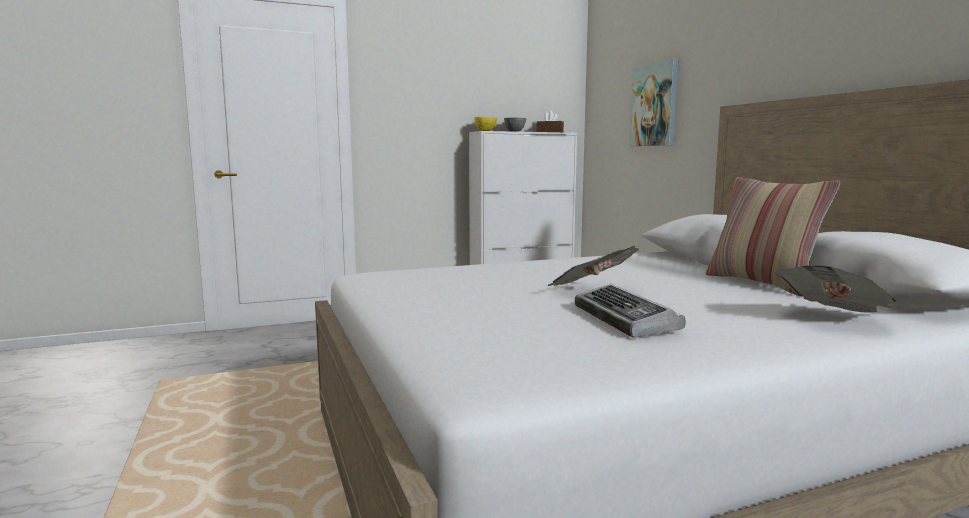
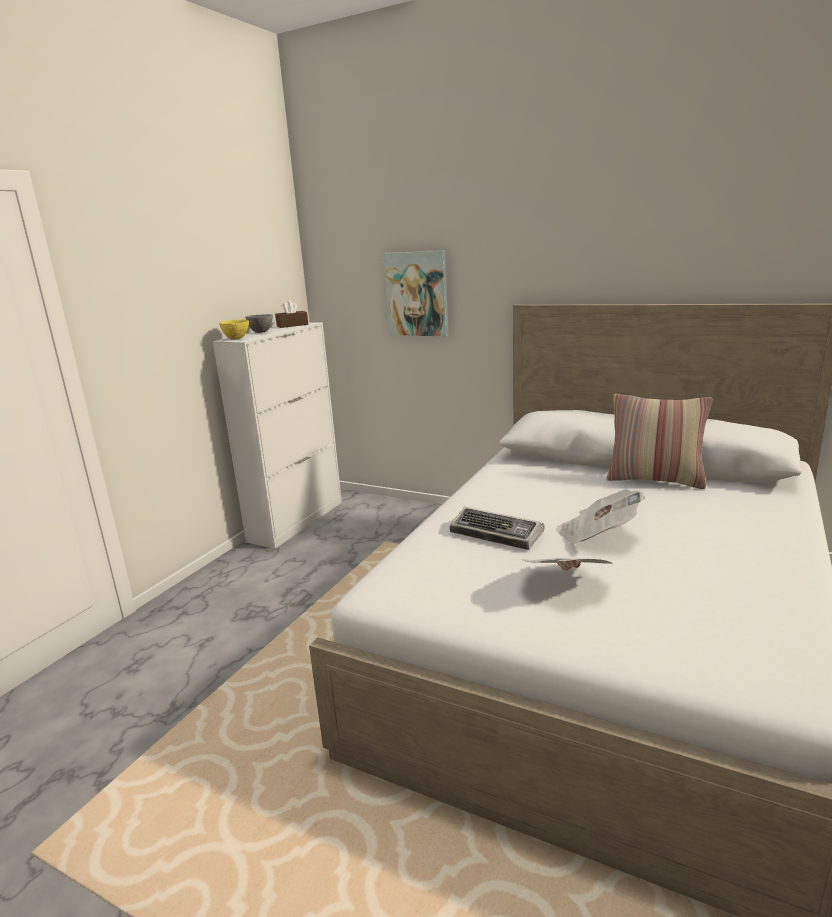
camera: 40 degrees left, 10 degrees up
keyboard [575,284,686,338] -> keyboard moved to [450,507,545,550]
newspaper [774,265,896,313] -> newspaper moved to [523,558,613,571]

